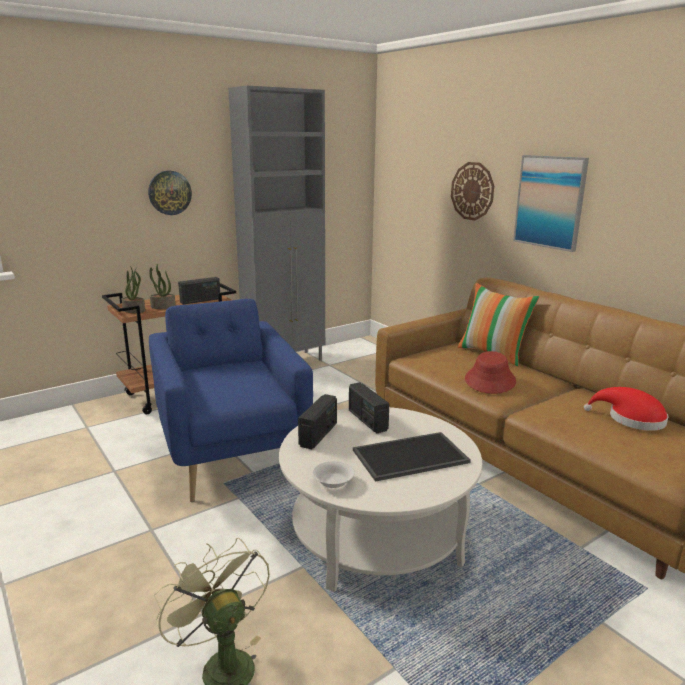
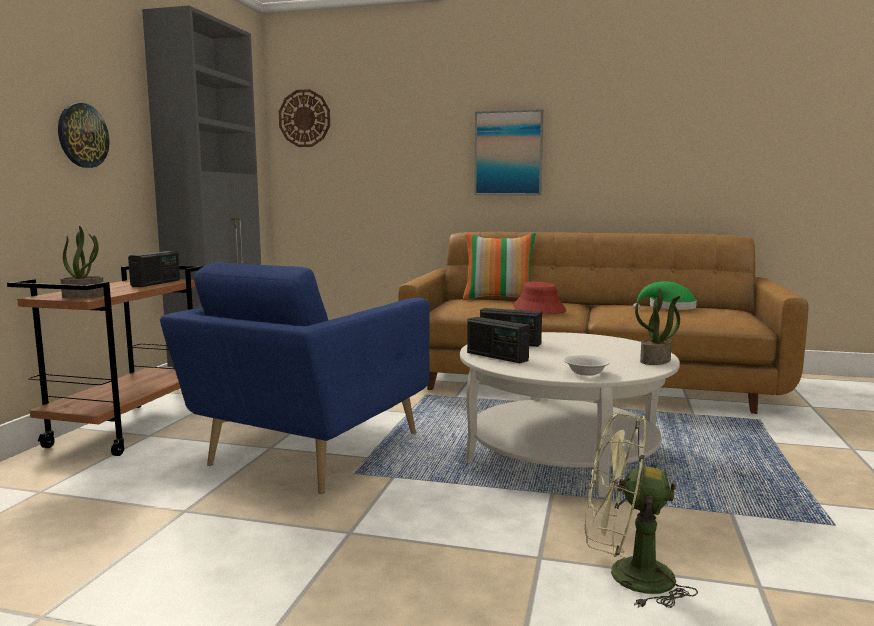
camera: 40 degrees left, 10 degrees down
blue armchair [149,299,313,502] -> blue armchair turned 90 degrees counterclockwise [160,262,430,494]
potted plant [150,263,176,309] -> potted plant moved to [635,288,680,365]
radio [298,394,337,449] -> radio turned 150 degrees clockwise [467,317,530,363]
tray [353,432,471,482] -> none
wall clock [451,162,494,221] -> wall clock moved to [279,89,330,147]
red hat [584,387,669,431] -> green hat [633,281,697,310]

